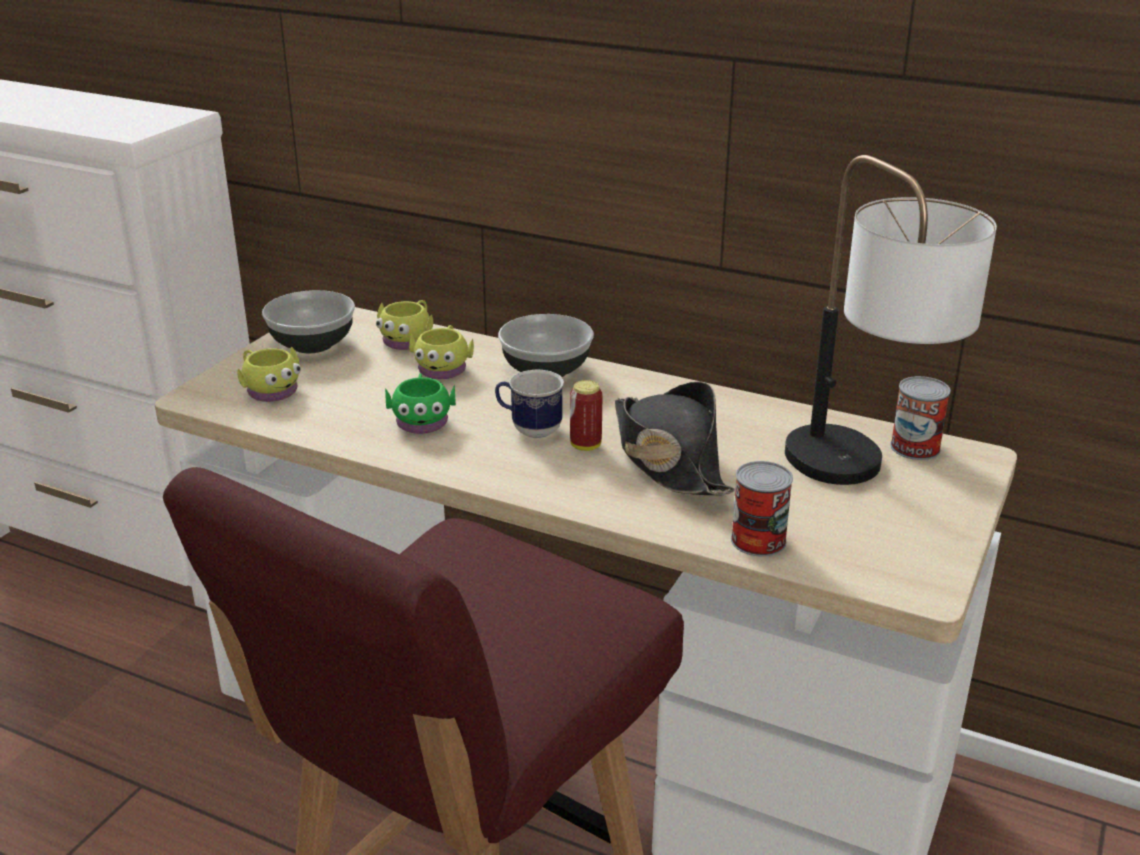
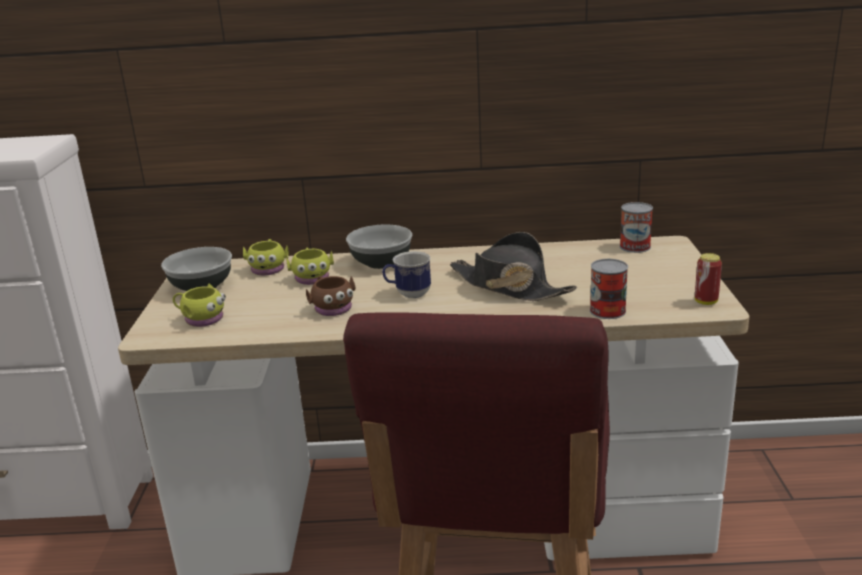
camera: 25 degrees left, 5 degrees down
green mug [385,373,456,434] -> brown mug [306,276,356,316]
can [570,380,603,451] -> can moved to [695,253,722,305]
table lamp [785,155,997,485] -> none

